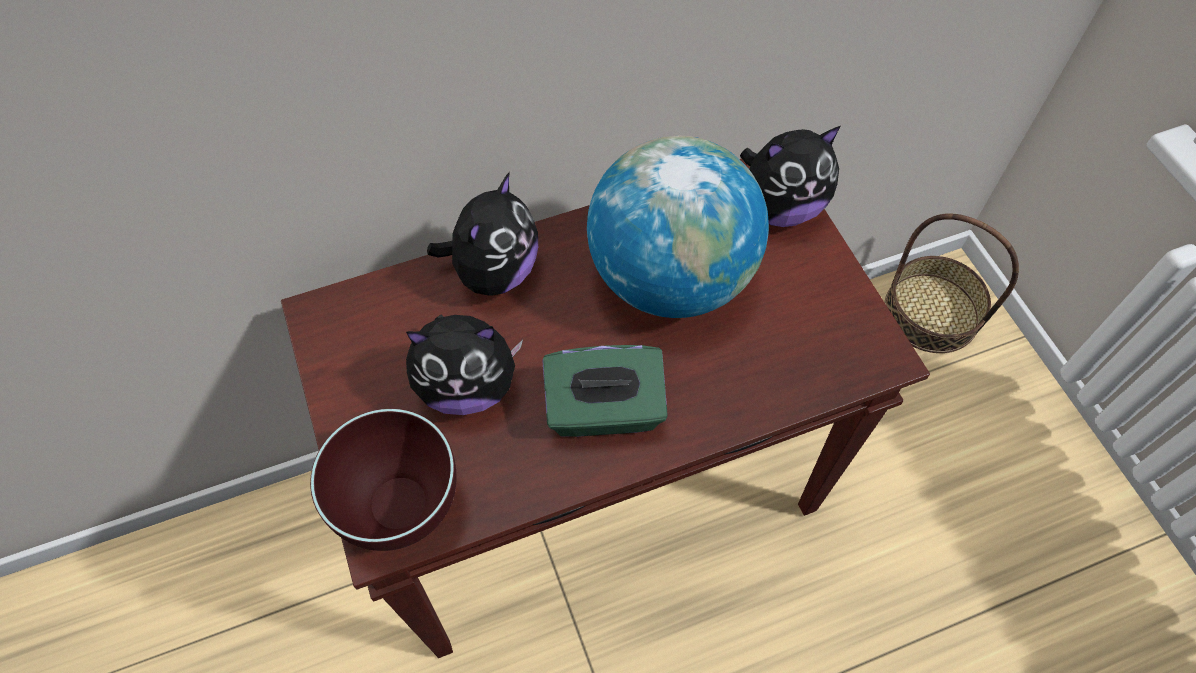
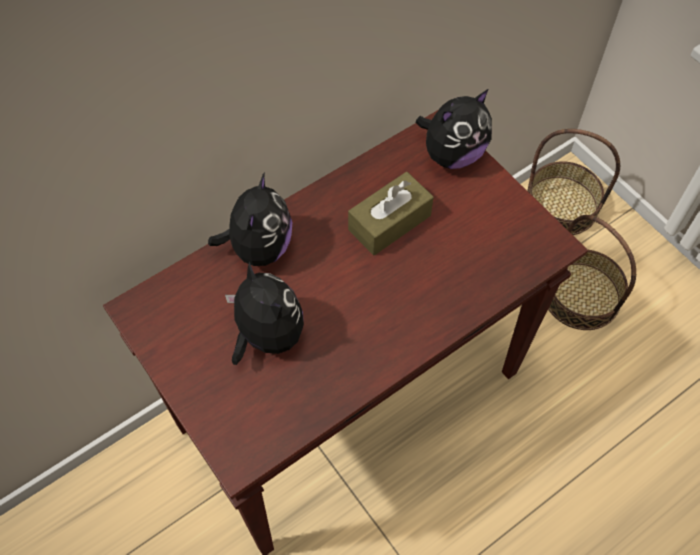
camera: 15 degrees left, 0 degrees up
brown bowl [310,409,457,551] -> none
plush toy [406,314,523,415] -> plush toy turned 105 degrees counterclockwise [225,261,304,365]
green tissue box [543,345,668,437] -> none
globe [587,136,769,318] -> brown tissue box [348,172,434,256]
none -> basket [548,215,636,330]

